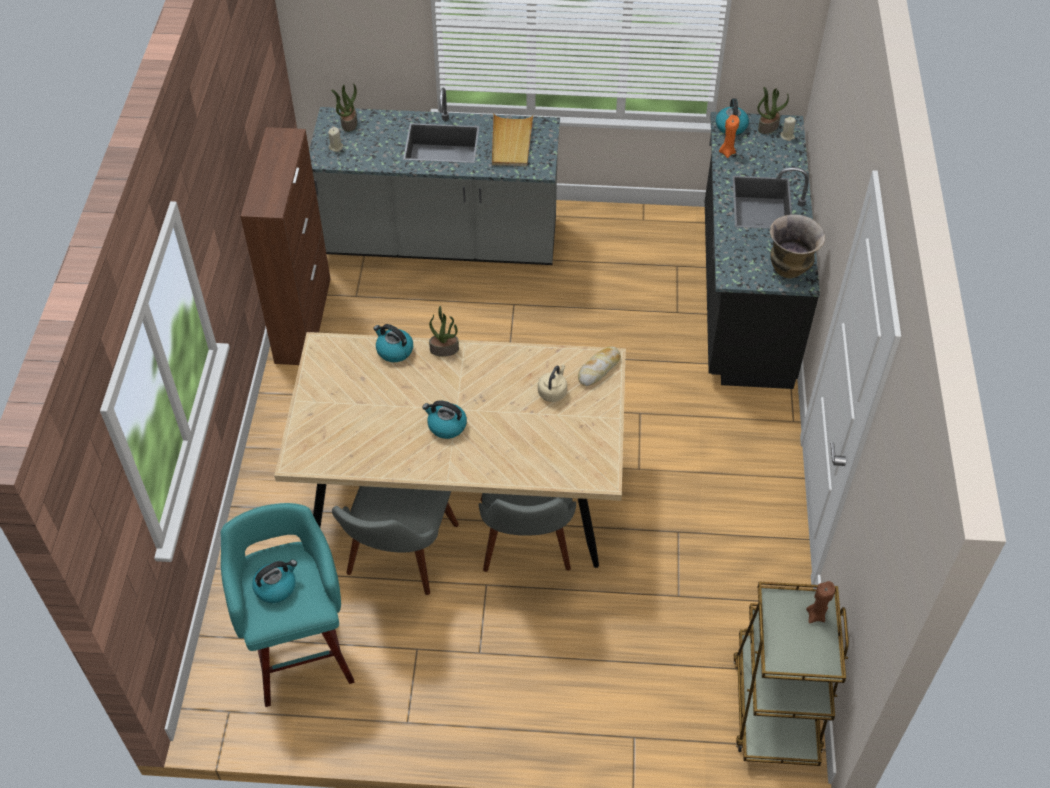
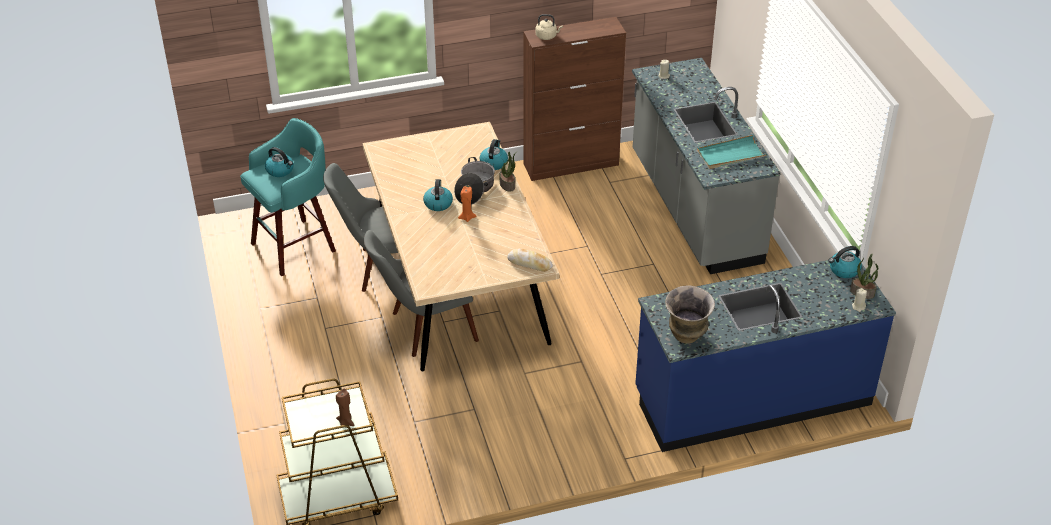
camera: 70 degrees right, 10 degrees down
potted plant [331,84,357,132] -> none
beige tray [492,114,534,166] -> turquoise tray [697,135,767,169]
beige kettle [538,365,567,402] -> beige kettle moved to [536,14,563,40]
black counter [705,112,820,389] -> blue counter [635,260,896,452]
orange candle [719,115,740,158] -> orange candle moved to [458,186,477,222]
none -> cooking pot [454,157,495,205]

